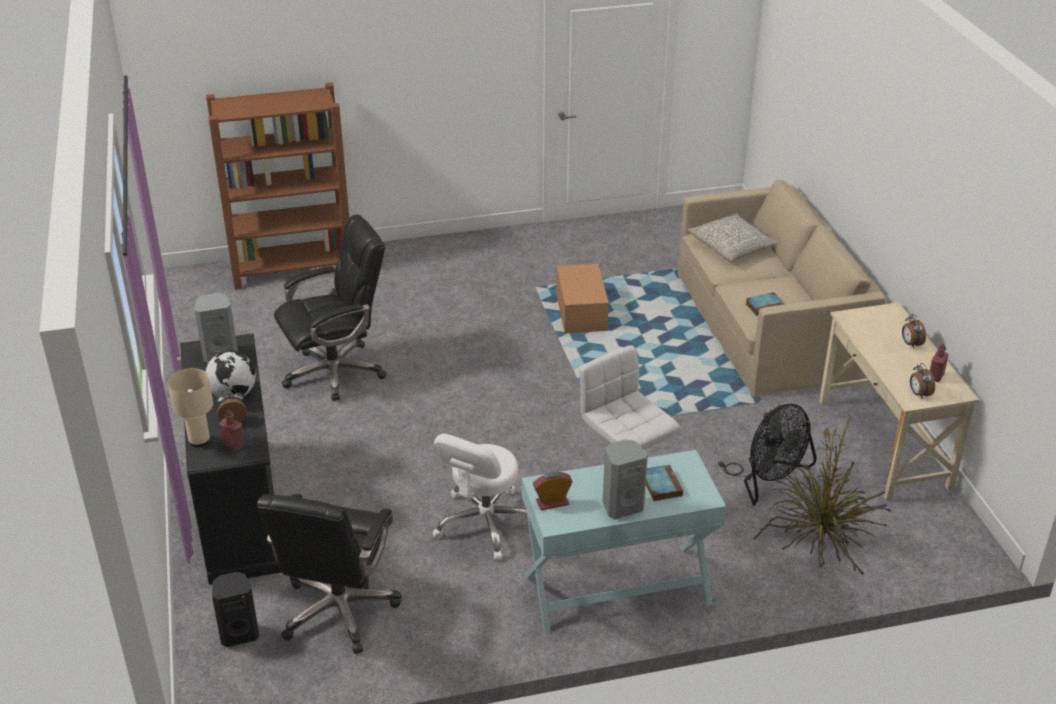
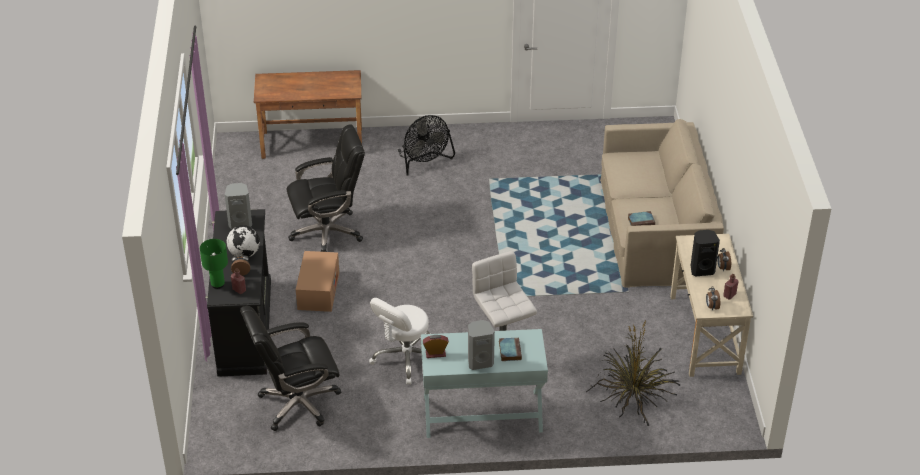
camera: 10 degrees right, 5 degrees up
beige table lamp [168,368,213,447] -> green table lamp [200,239,228,289]
brown bookcase [206,82,349,290] -> brown desk [254,70,362,159]
black speaker [212,572,259,647] -> black speaker moved to [691,230,720,277]
black office chair [257,494,402,654] -> black office chair turned 45 degrees clockwise [240,306,341,431]
cardboard box [556,264,609,333] -> cardboard box moved to [296,251,339,312]
grey pillow [688,213,777,262] -> none
black fan [718,404,817,506] -> black fan moved to [398,115,455,176]

